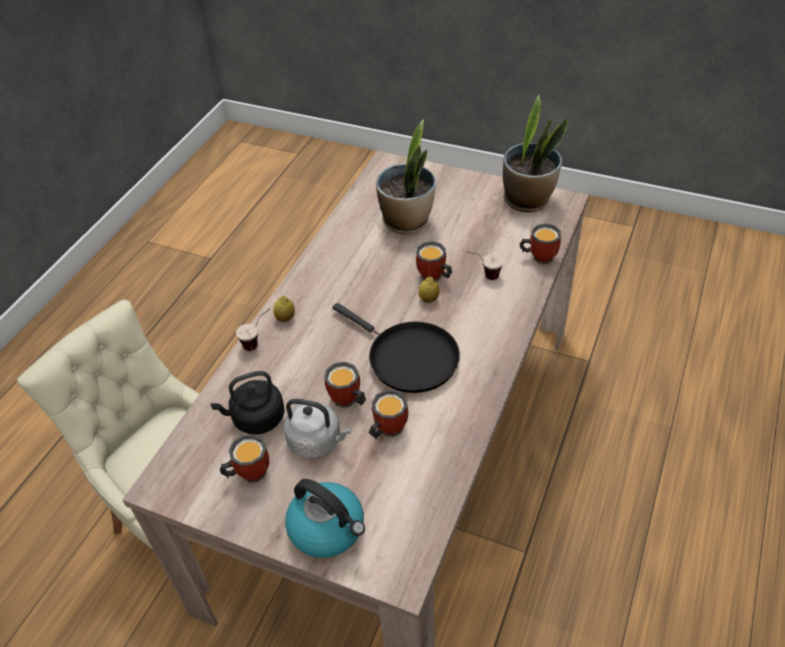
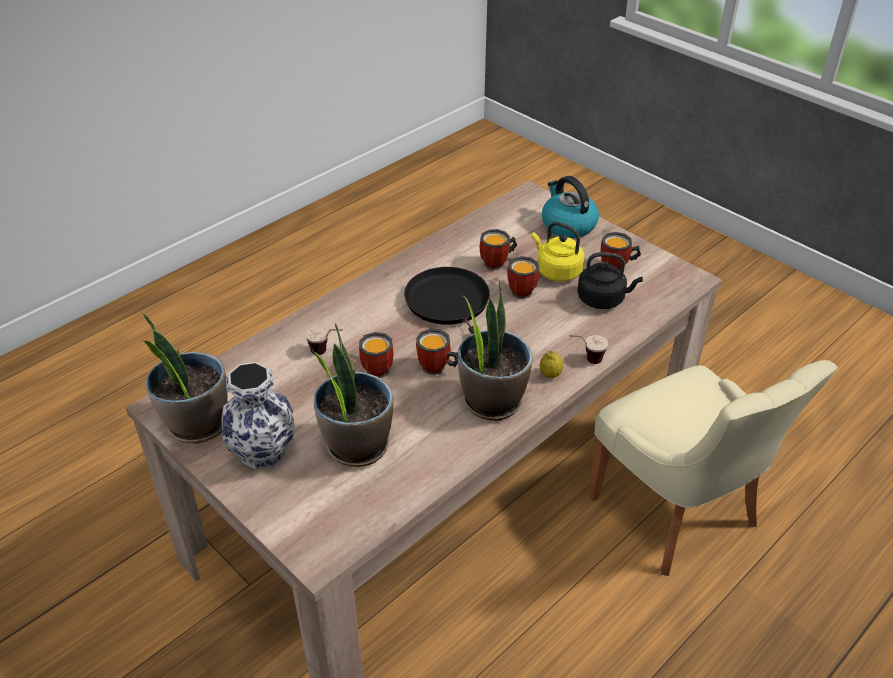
camera: 160 degrees left, 5 degrees down
grey kettle [284,399,351,458] -> yellow kettle [532,222,584,282]
lemon [419,276,439,303] -> none
mug [520,223,561,264] -> mug moved to [416,328,458,375]
none -> vase [221,362,295,470]
none -> potted plant [458,280,533,421]

